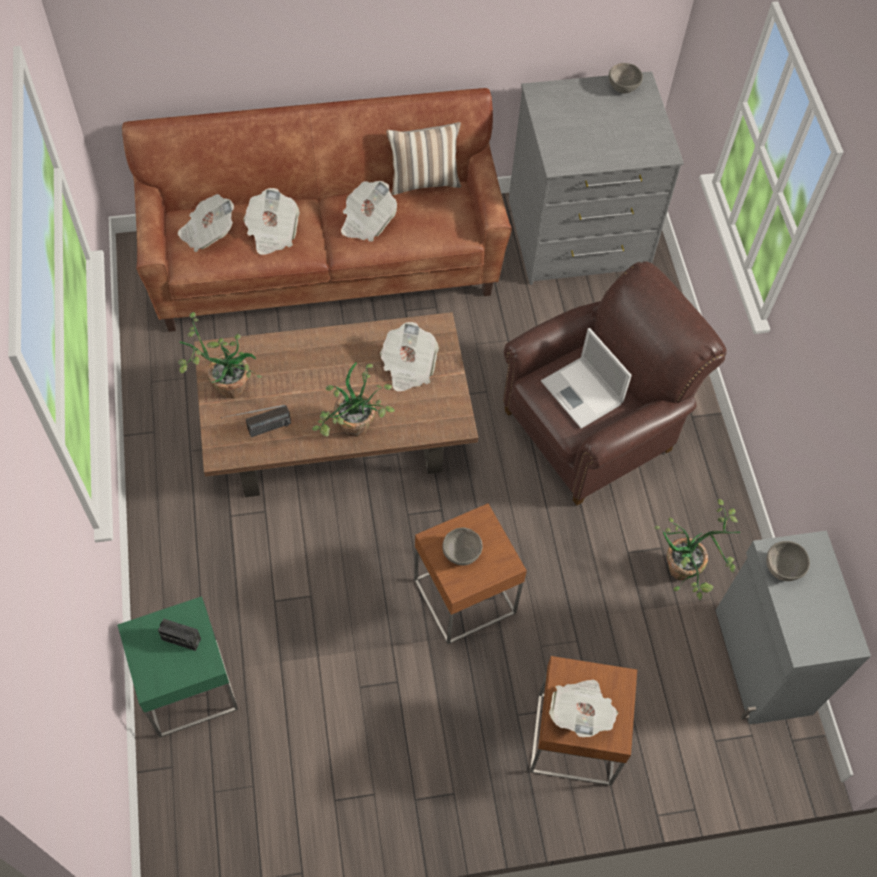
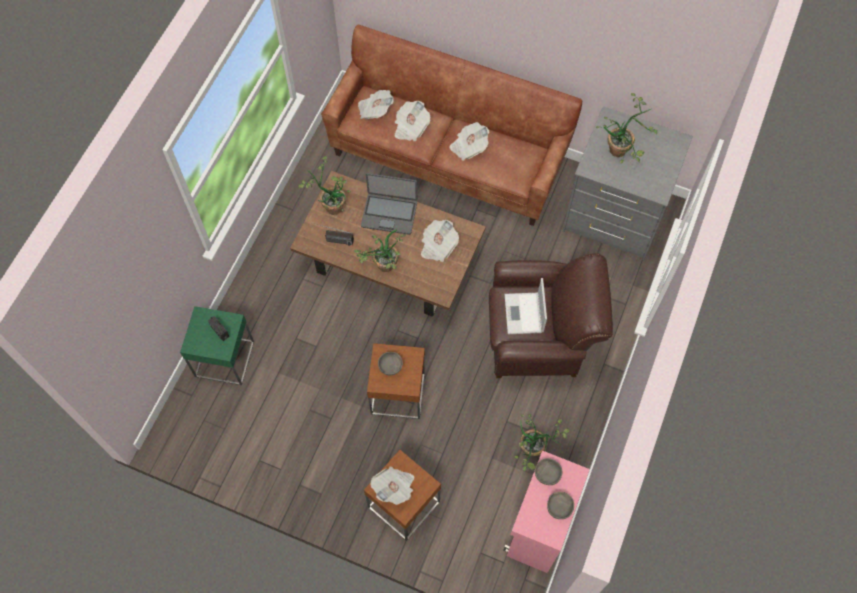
camera: 35 degrees right, 5 degrees up
pillow [386,122,461,195] -> none
grey bowl [609,63,643,93] -> grey bowl moved to [547,492,574,519]
grey cabinet [716,531,871,724] -> pink cabinet [503,450,590,573]
none -> laptop [361,173,417,235]
none -> potted plant [596,93,658,163]

